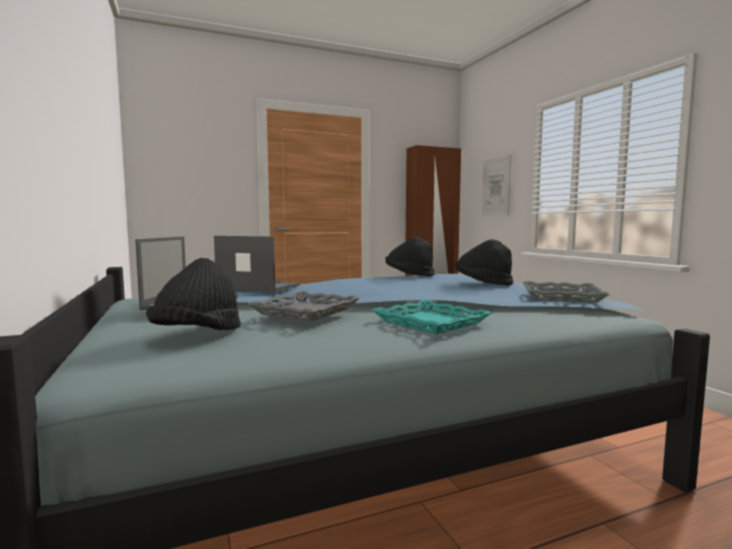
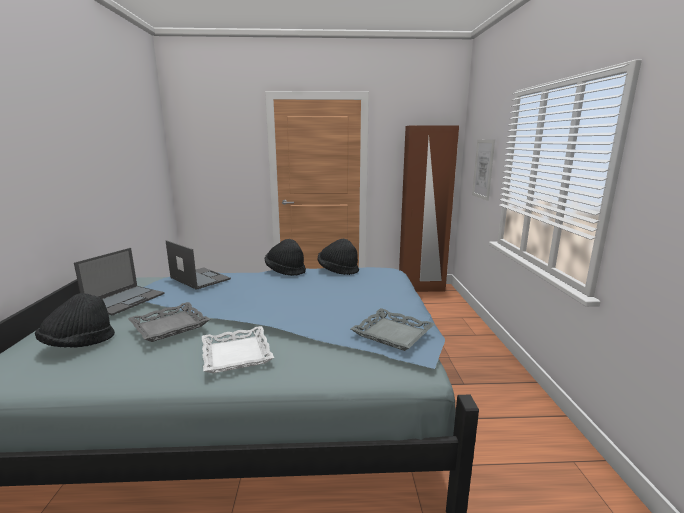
camera: 20 degrees right, 10 degrees up
turquoise tray [372,300,491,334] -> white tray [202,326,274,373]
black hat [455,239,513,286] -> black hat moved to [265,239,306,276]

